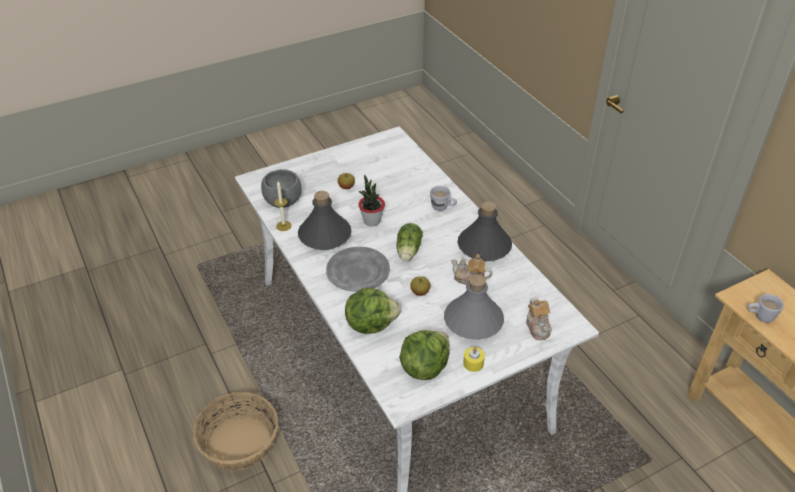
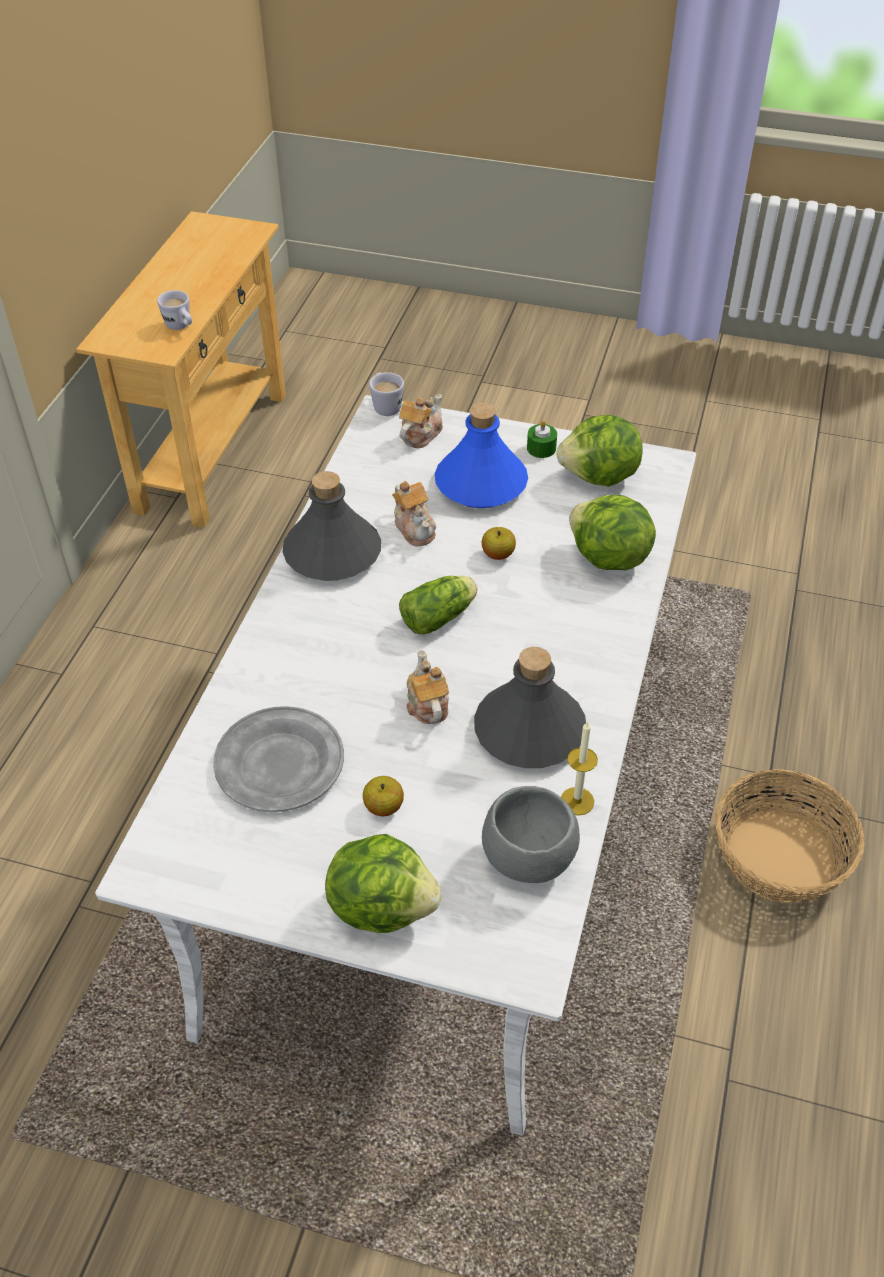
camera: 135 degrees left, 5 degrees up
grey plate [326,247,390,292] -> grey plate moved to [213,706,344,812]
potted plant [358,175,385,226] -> teapot [407,649,449,724]
white mug [430,186,457,211] -> white mug moved to [369,372,404,416]
grey bottle [444,274,504,340] -> blue bottle [435,403,528,508]
yellow candle [463,347,485,372] -> green candle [527,420,557,458]
none -> lettuce [325,834,441,933]

